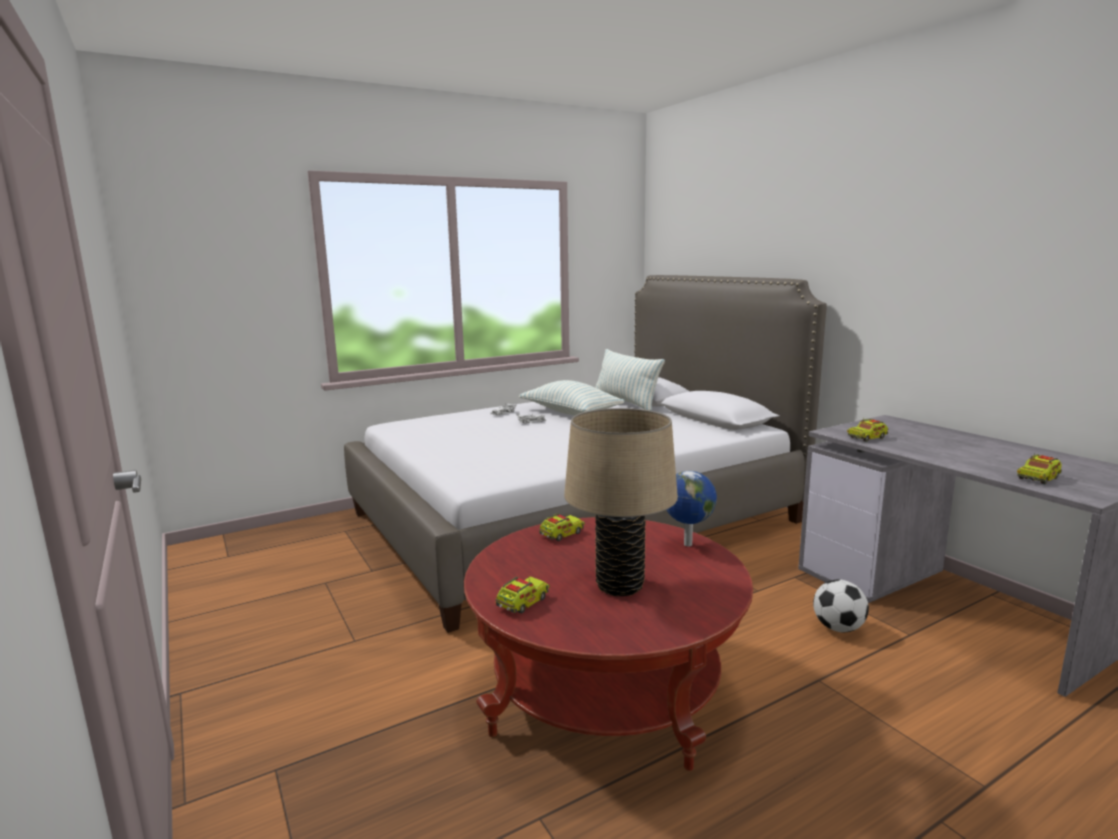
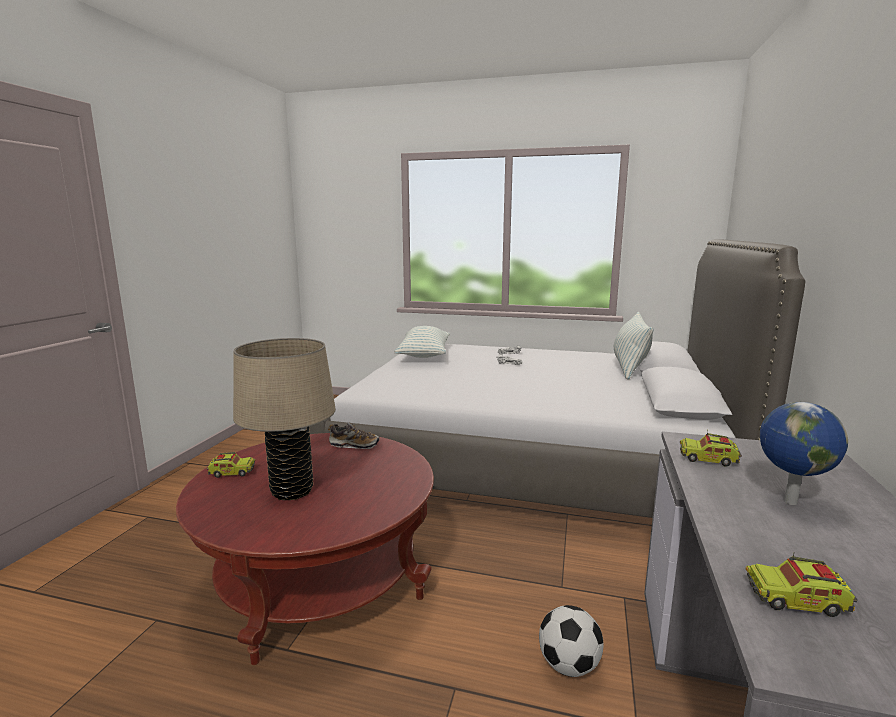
camera: 45 degrees right, 0 degrees up
pillow [519,380,625,415] -> pillow moved to [394,326,450,358]
toy truck [539,513,585,541] -> shoe [328,423,379,449]
globe [667,471,717,546] -> globe moved to [760,402,848,505]

